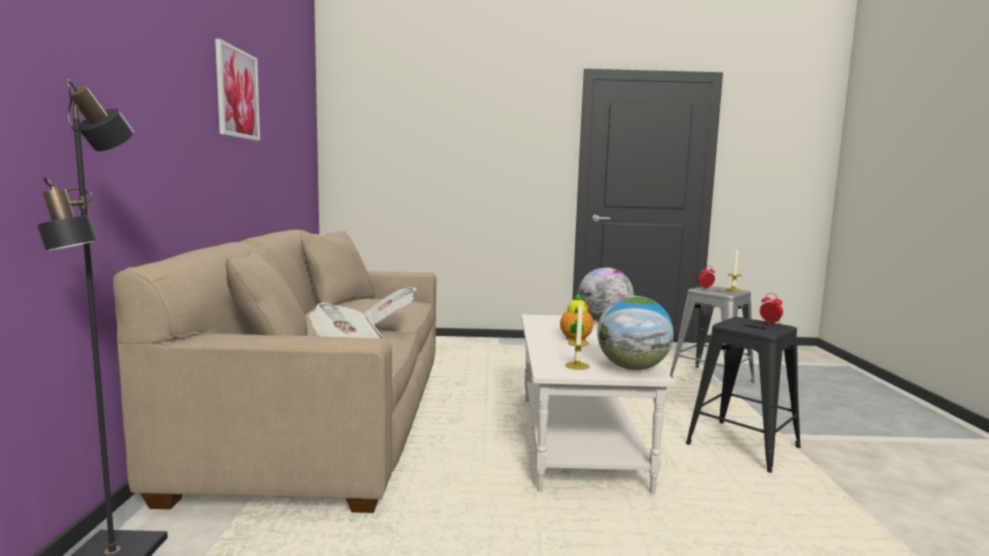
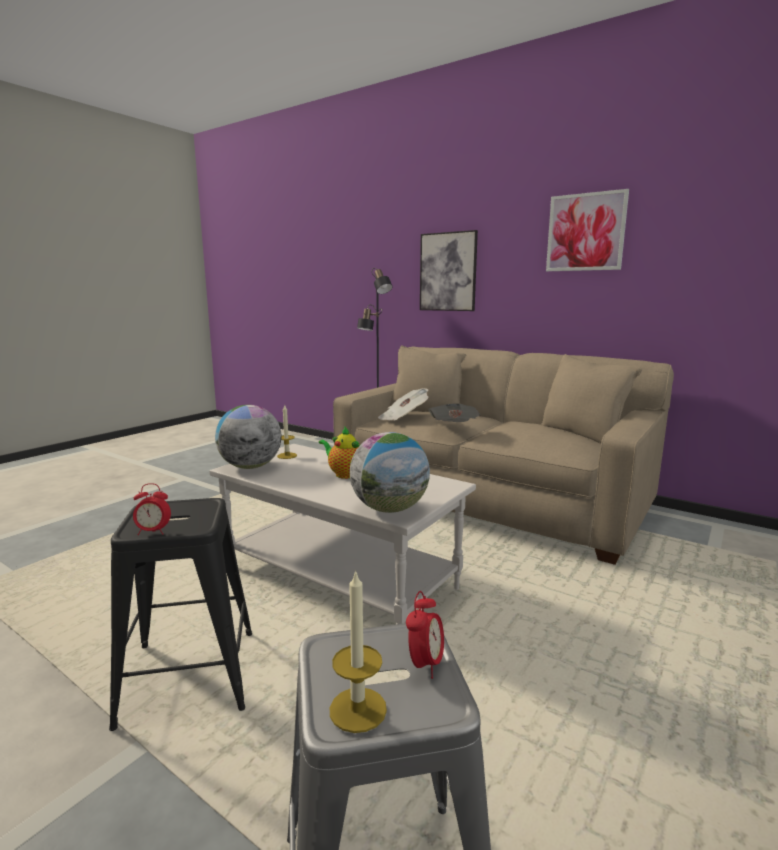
camera: 125 degrees right, 5 degrees up
none -> picture [420,230,478,311]

